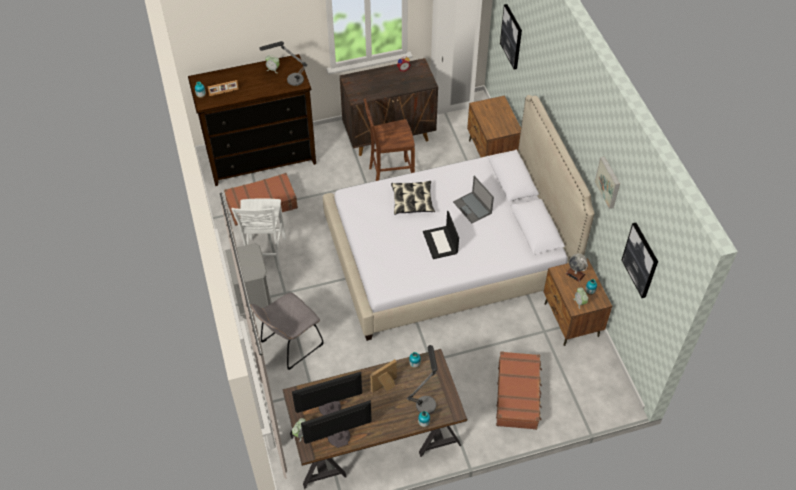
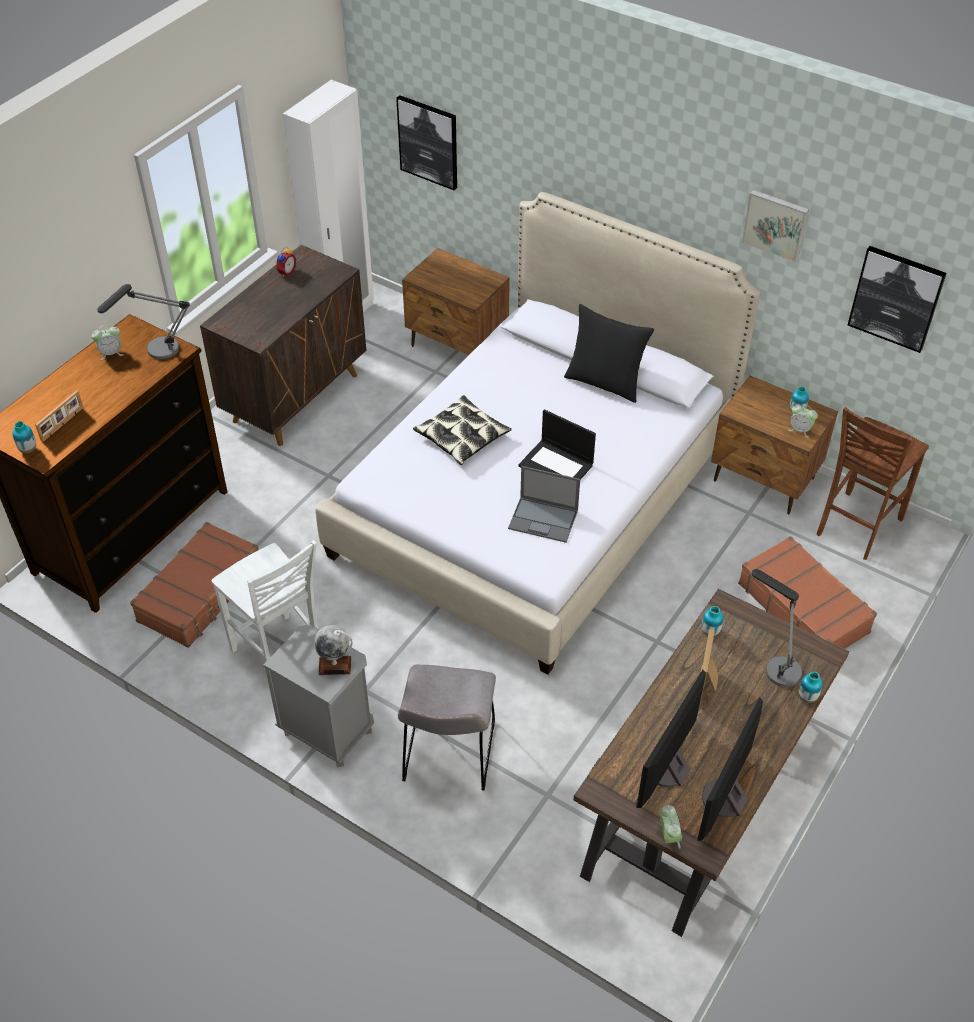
camera: 40 degrees left, 5 degrees down
brown chair [364,99,415,181] -> brown chair moved to [817,407,929,560]
laptop [453,176,494,223] -> laptop moved to [508,466,580,543]
globe [565,253,588,282] -> globe moved to [314,625,352,675]
none -> black pillow [564,304,654,403]

